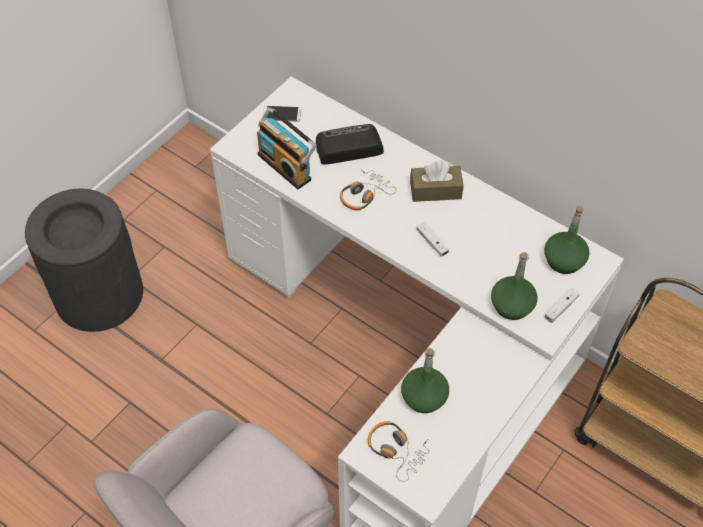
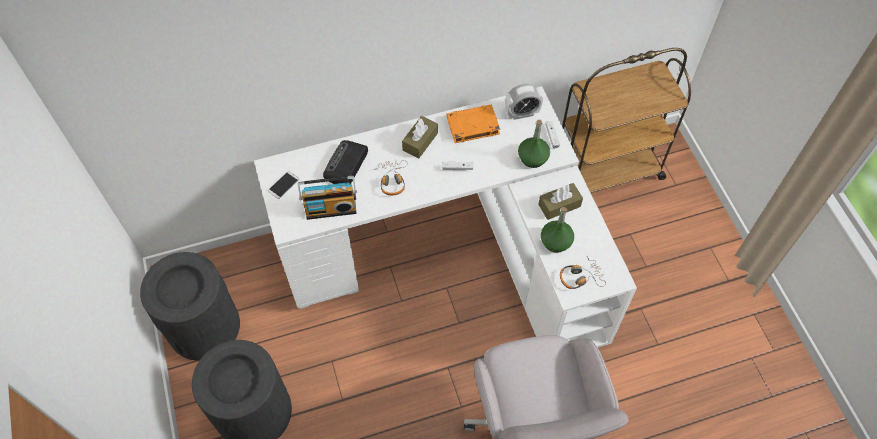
camera: 55 degrees left, 5 degrees up
green bottle [544,205,590,274] -> alarm clock [505,83,543,120]
none -> black trash can [140,252,240,361]
none -> orange book [446,105,500,143]
none -> brown tissue box [538,183,583,220]

